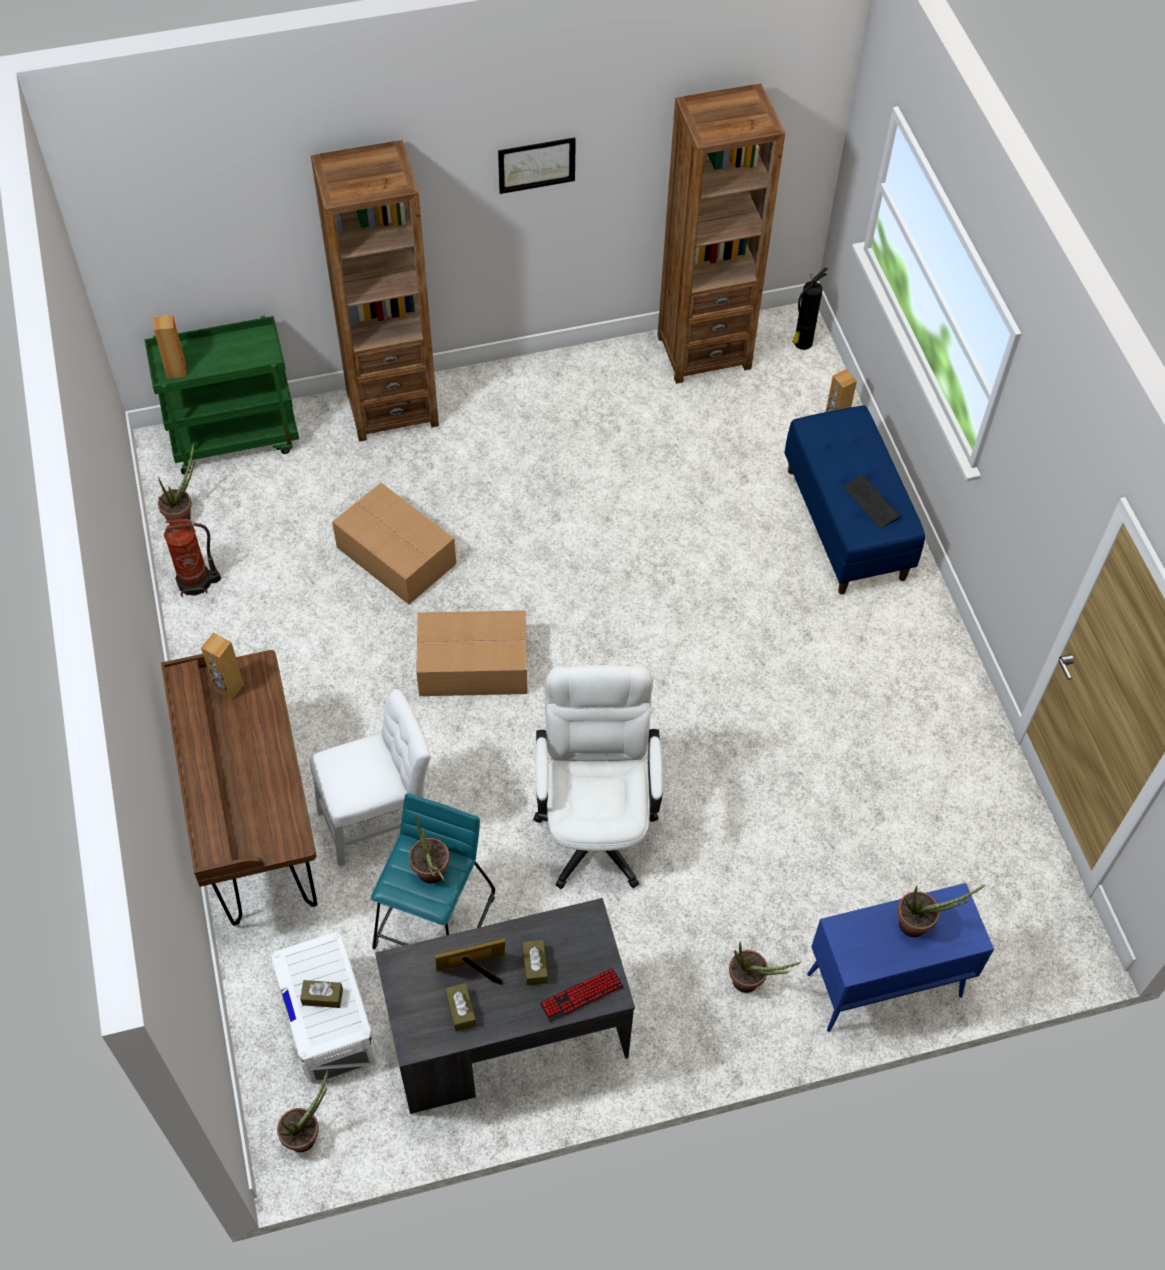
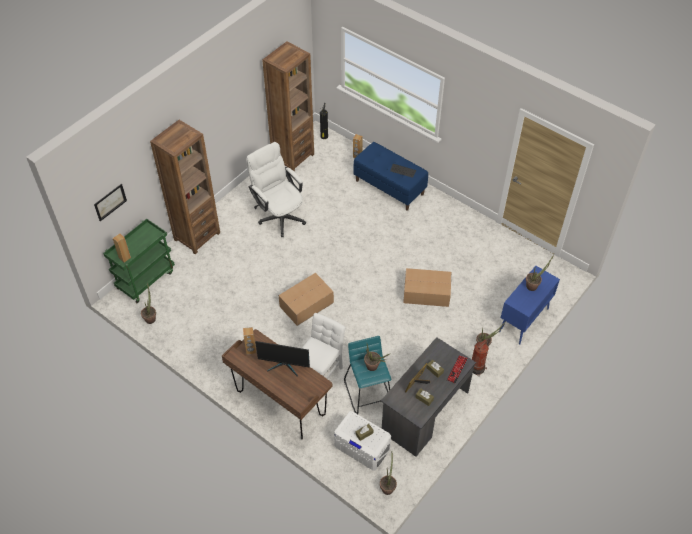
camera: 35 degrees left, 5 degrees down
fire extinguisher [164,519,221,597] -> fire extinguisher moved to [472,339,490,376]
cardboard box [332,482,456,604] -> cardboard box moved to [403,268,451,307]
picture [498,137,576,194] -> picture moved to [94,184,127,221]
white office chair [533,665,663,890] -> white office chair moved to [246,142,306,237]
none -> monitor [255,341,310,376]

